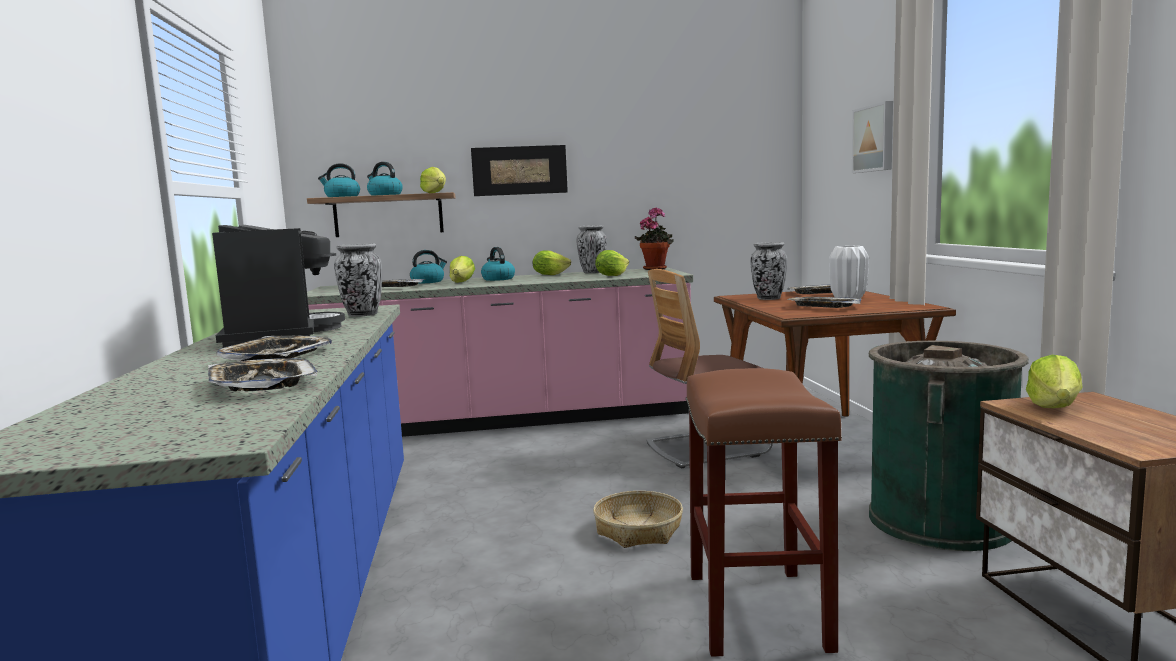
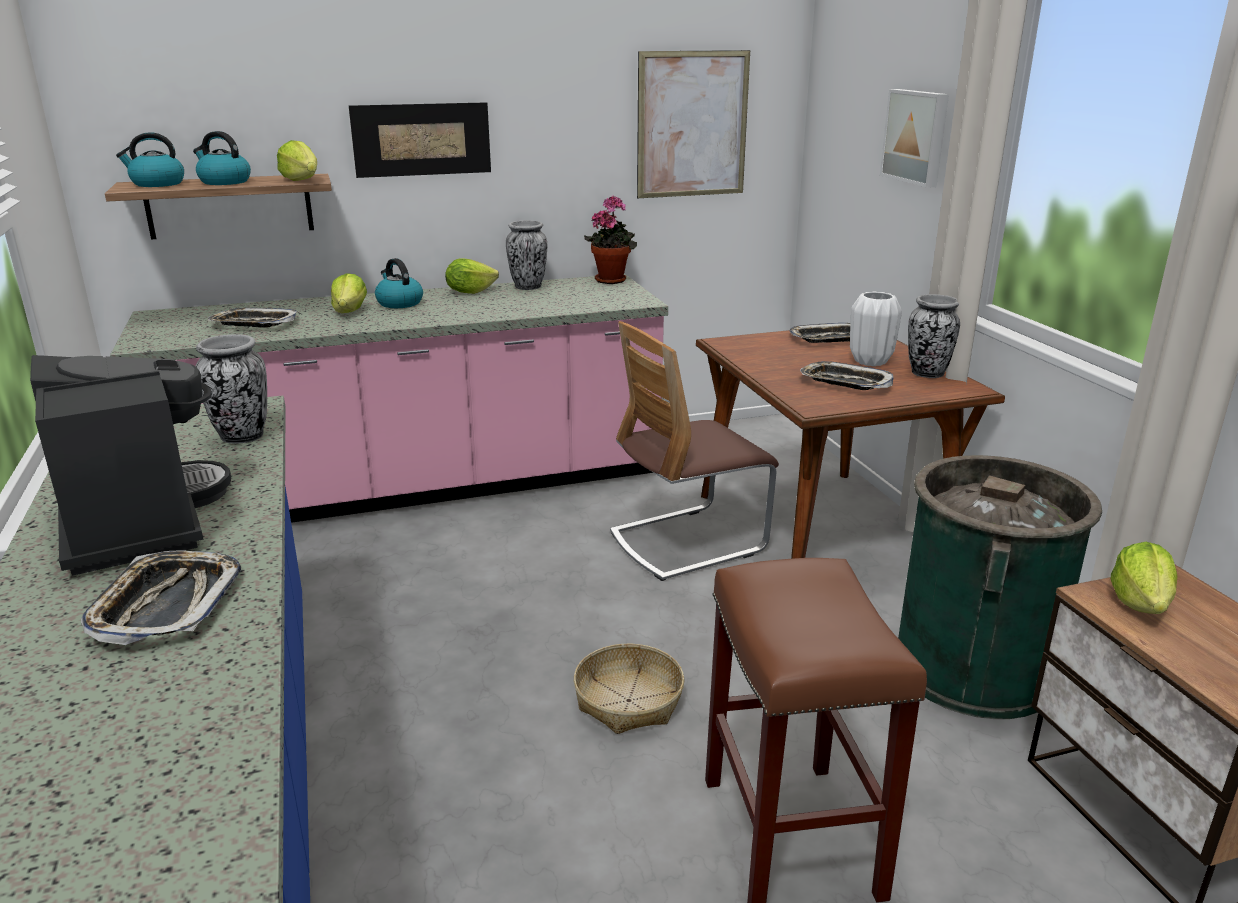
camera: 10 degrees left, 15 degrees up
tray [208,358,318,391] -> none
kettle [410,250,447,284] -> none
lettuce [595,250,629,276] -> none
vase [750,242,788,300] -> vase moved to [908,294,960,378]
none -> picture [637,50,750,198]

